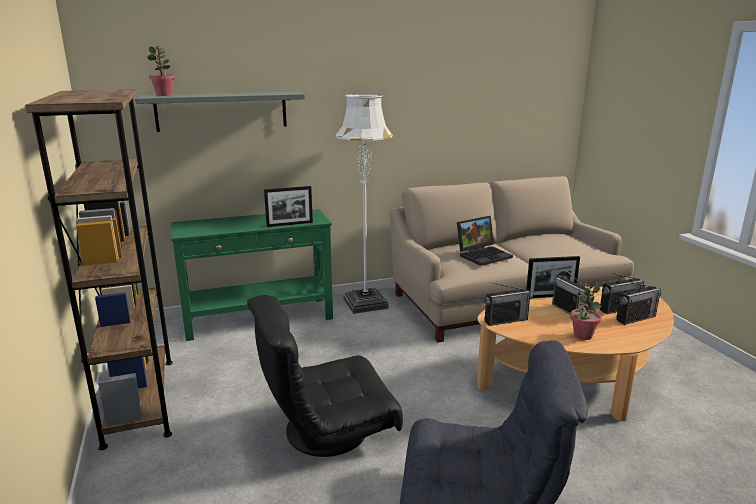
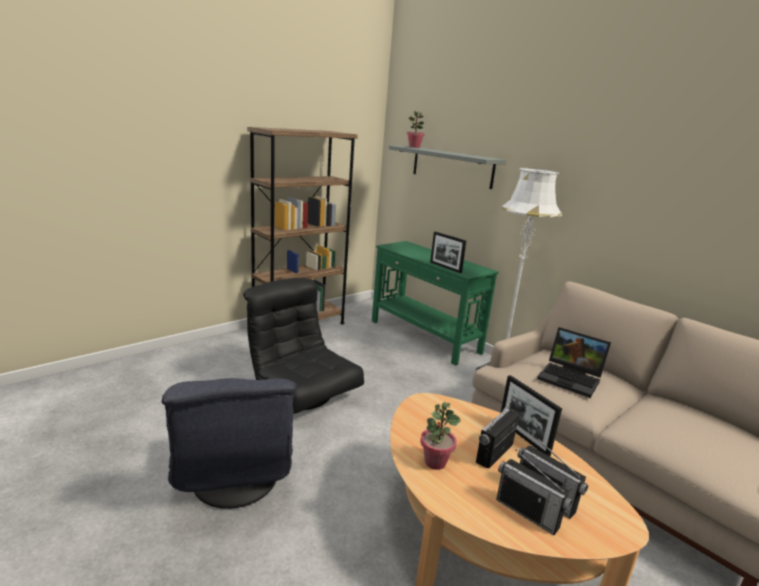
camera: 65 degrees right, 0 degrees up
radio [484,283,533,326] -> none

